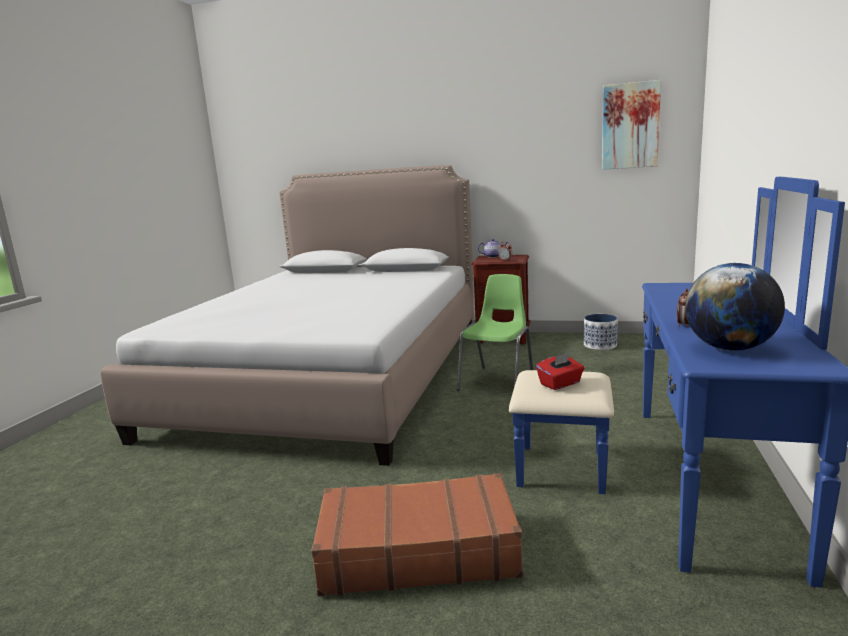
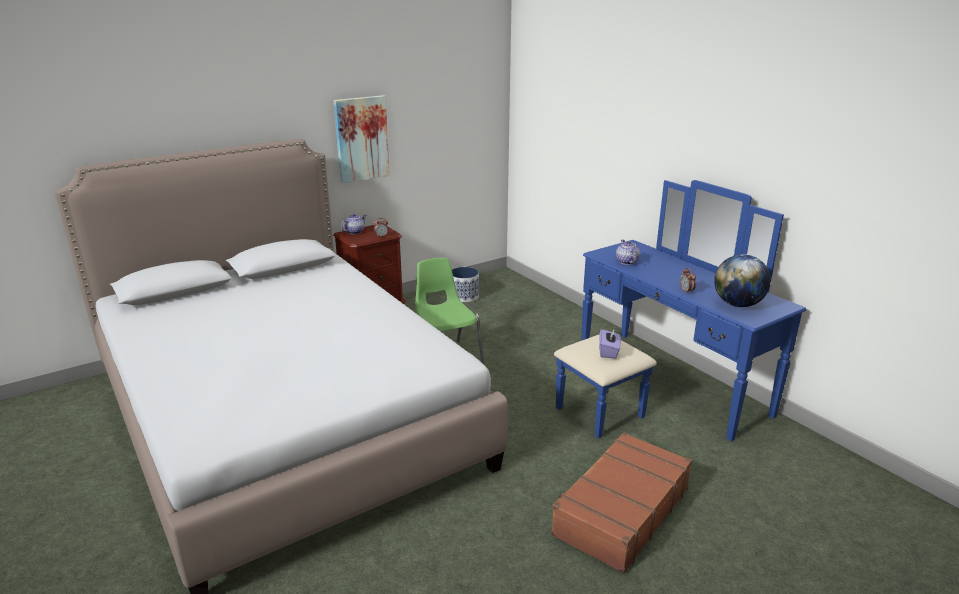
camera: 50 degrees left, 10 degrees up
red tissue box [536,352,584,390] -> purple tissue box [599,329,621,359]
picture [602,80,661,170] -> picture moved to [334,95,390,183]
none -> teapot [616,240,640,265]

